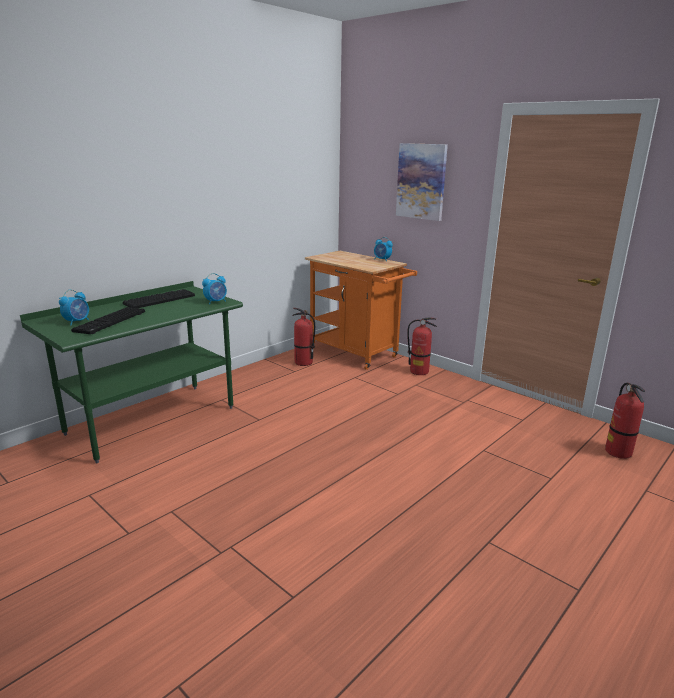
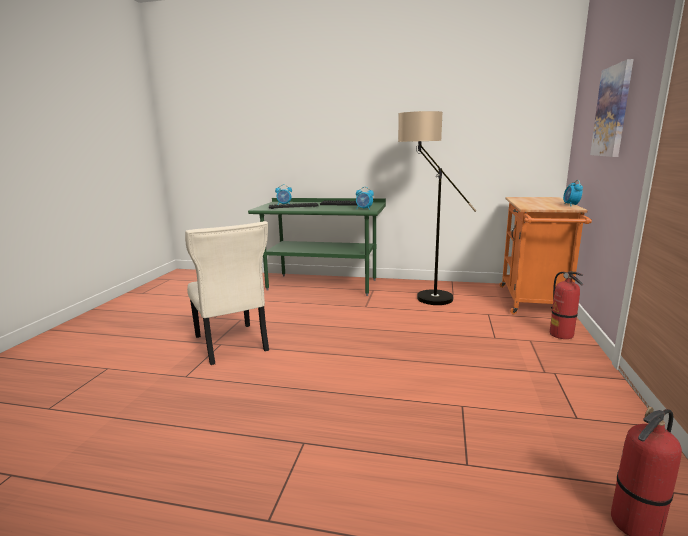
camera: 60 degrees right, 5 degrees down
fire extinguisher [292,308,315,366] -> none
none -> beige chair [185,221,269,365]
none -> floor lamp [398,111,476,305]

